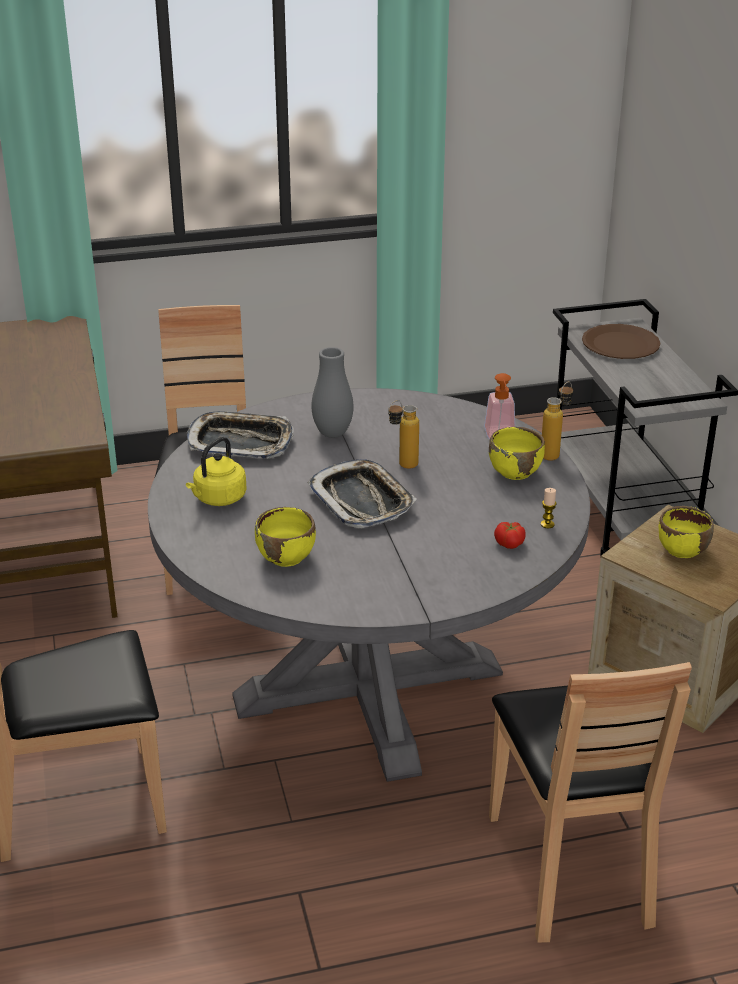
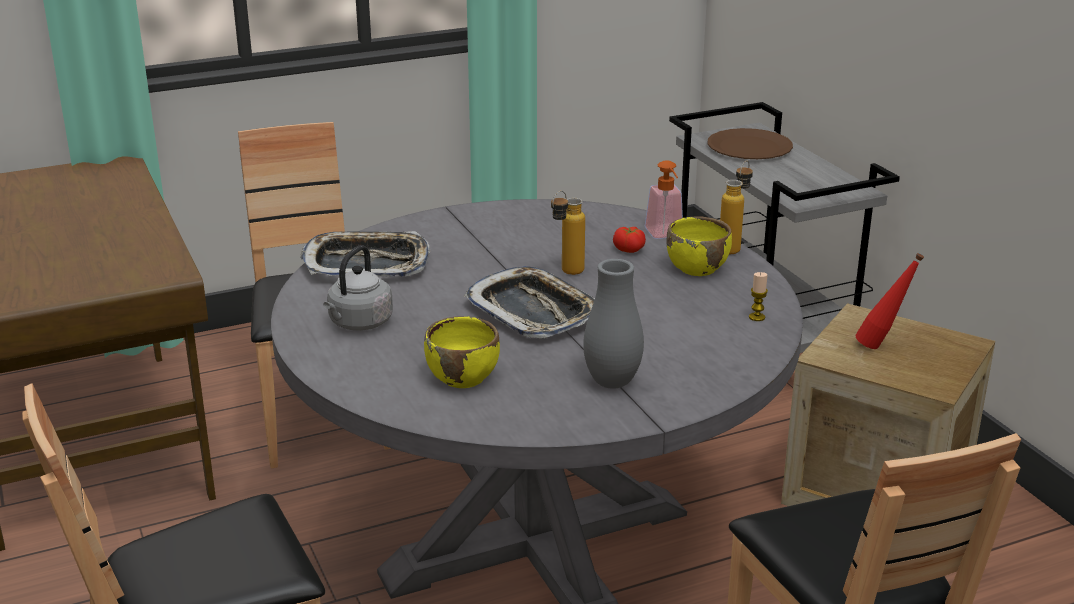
camera: 10 degrees left, 5 degrees down
yellow kettle [186,437,247,506] -> grey kettle [323,245,393,331]
grey vase [311,347,354,438] -> grey vase moved to [583,259,644,389]
tomato [494,522,526,549] -> tomato moved to [613,227,646,253]
yellow bowl [659,506,714,558] -> red bottle [855,253,924,349]

